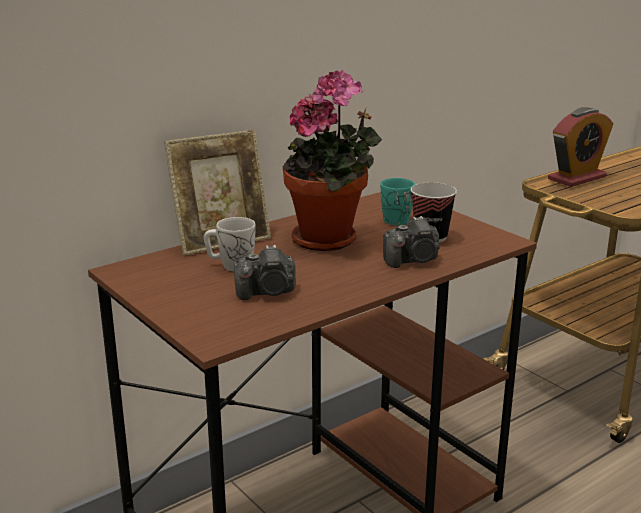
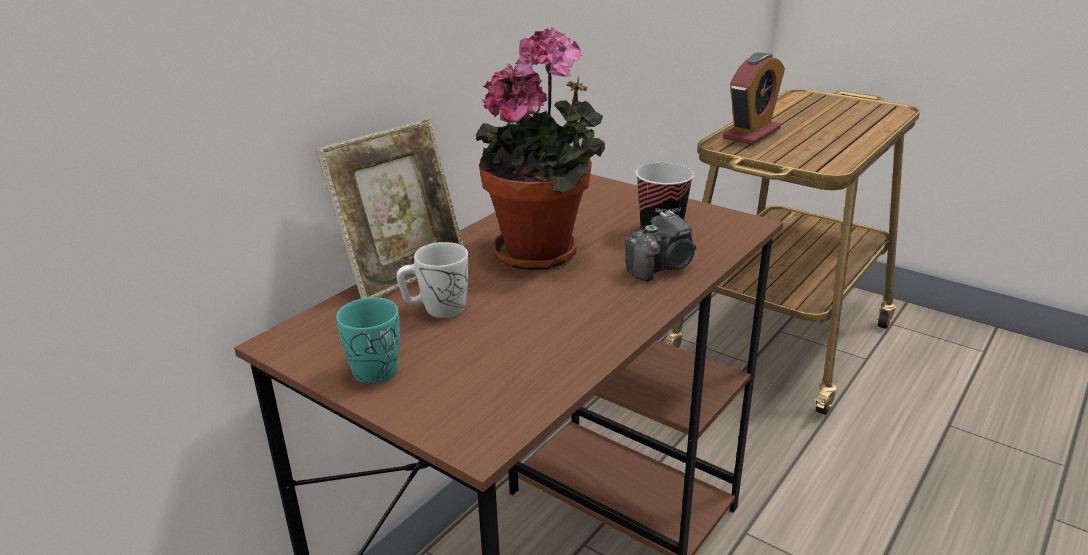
camera: 15 degrees left, 5 degrees up
camera [234,245,296,300] -> none
turquoise mug [380,178,415,226] -> turquoise mug moved to [336,297,400,384]

